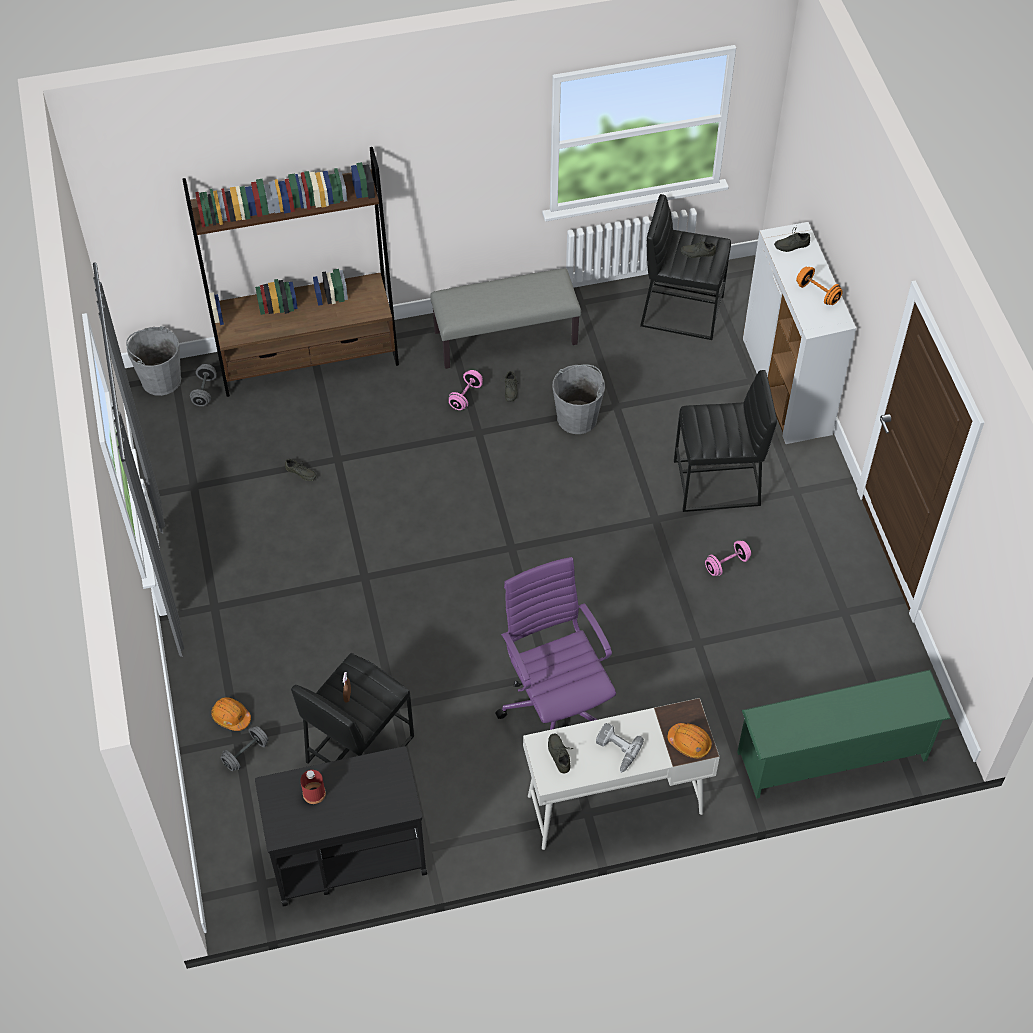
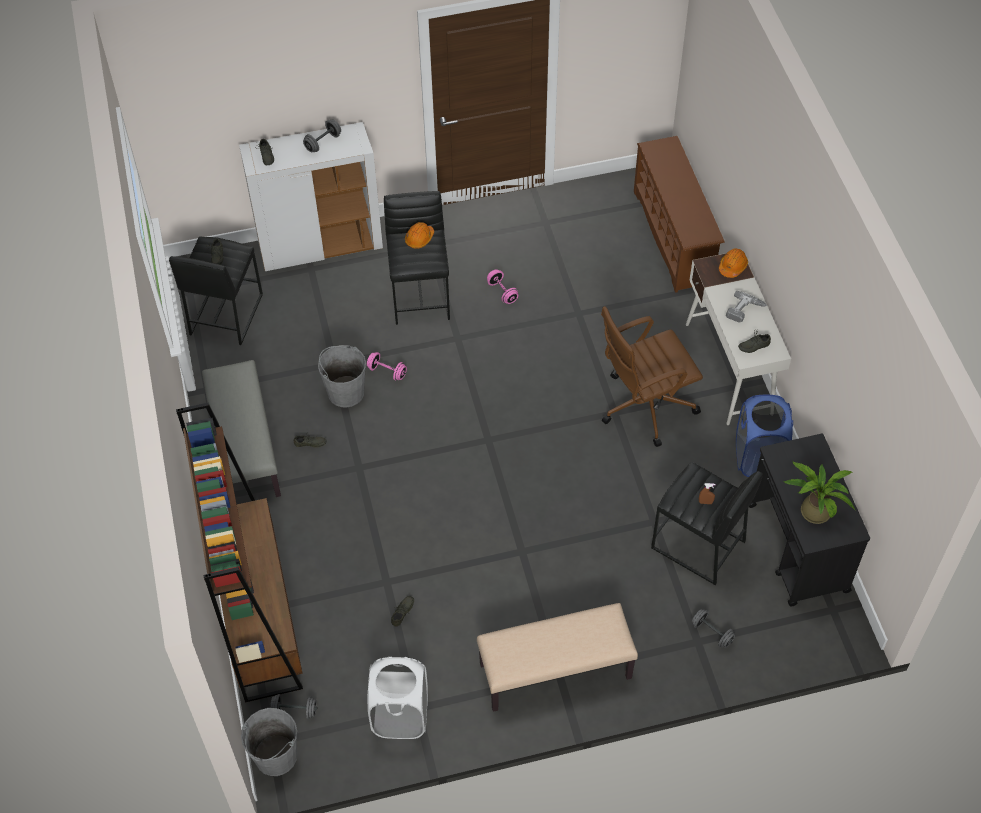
camera: 90 degrees left, 0 degrees up
orange hard hat [211,697,251,731] -> orange hard hat moved to [405,222,434,249]
red bottle [300,770,326,804] -> potted plant [784,461,855,524]
pink dumbbell [449,370,483,410] -> pink dumbbell moved to [367,352,407,380]
purple office chair [495,557,616,730] -> brown office chair [601,306,703,447]
green shoe rack [737,670,951,799] -> brown shoe rack [634,136,725,293]
orange dumbbell [796,267,843,305] -> grey dumbbell [303,119,341,152]
none -> white laundry basket [367,657,428,739]
none -> beige bench [477,603,638,712]
none -> blue laundry basket [736,395,793,477]

